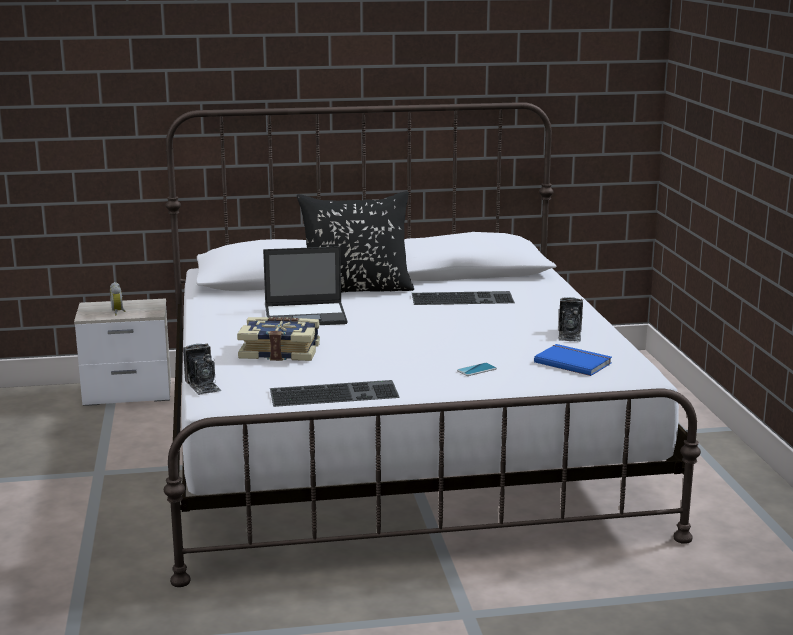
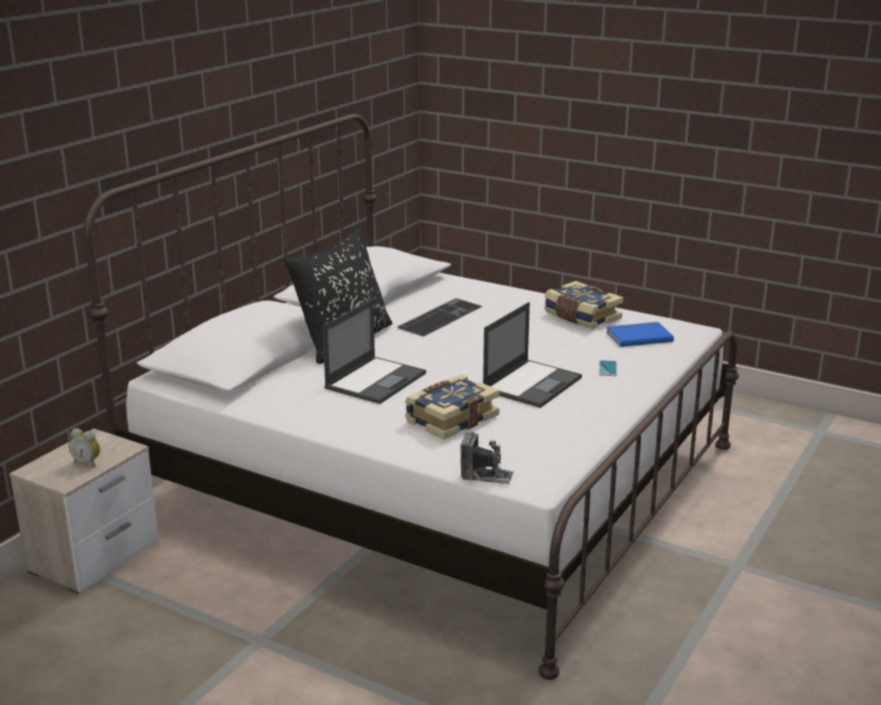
camera: 50 degrees left, 5 degrees up
keyboard [270,380,400,407] -> none
camera [558,297,583,342] -> book [544,281,623,329]
none -> laptop [483,302,582,408]

